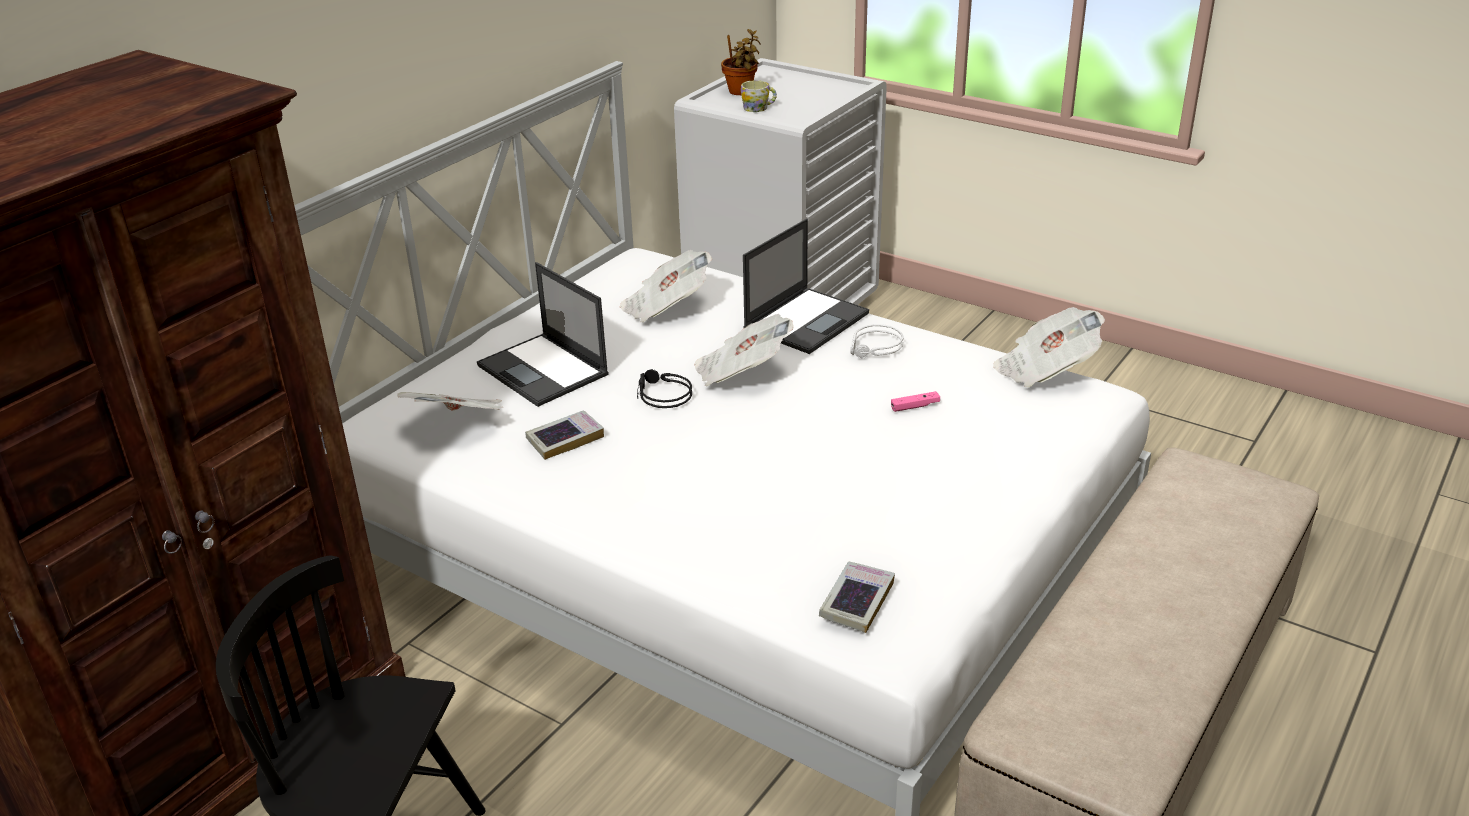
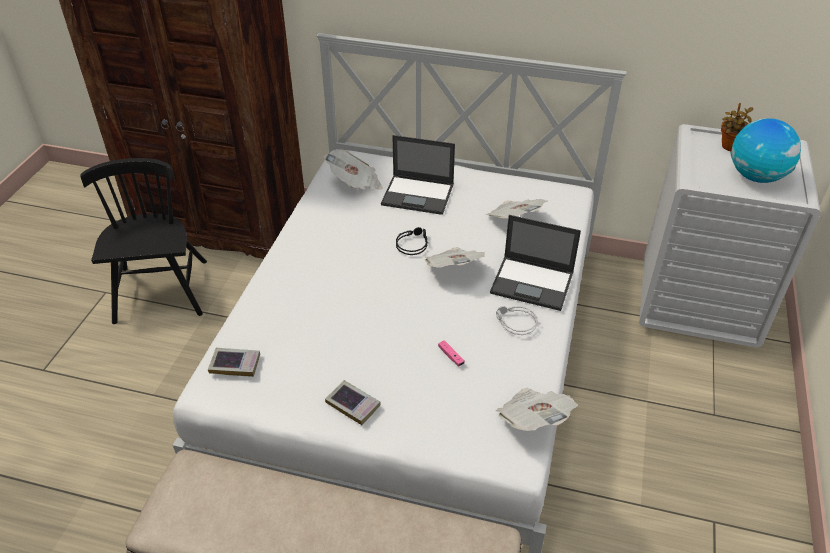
camera: 70 degrees right, 10 degrees up
laptop [477,262,609,407] -> laptop turned 105 degrees counterclockwise [381,135,455,215]
book [525,410,604,460] -> book moved to [325,380,381,425]
mug [741,80,777,112] -> none
none -> globe [730,118,801,183]

